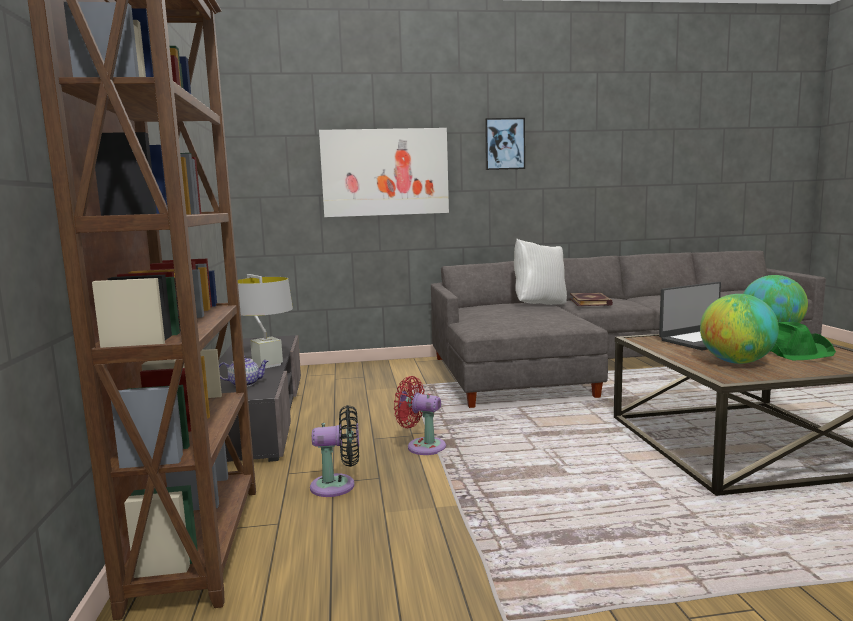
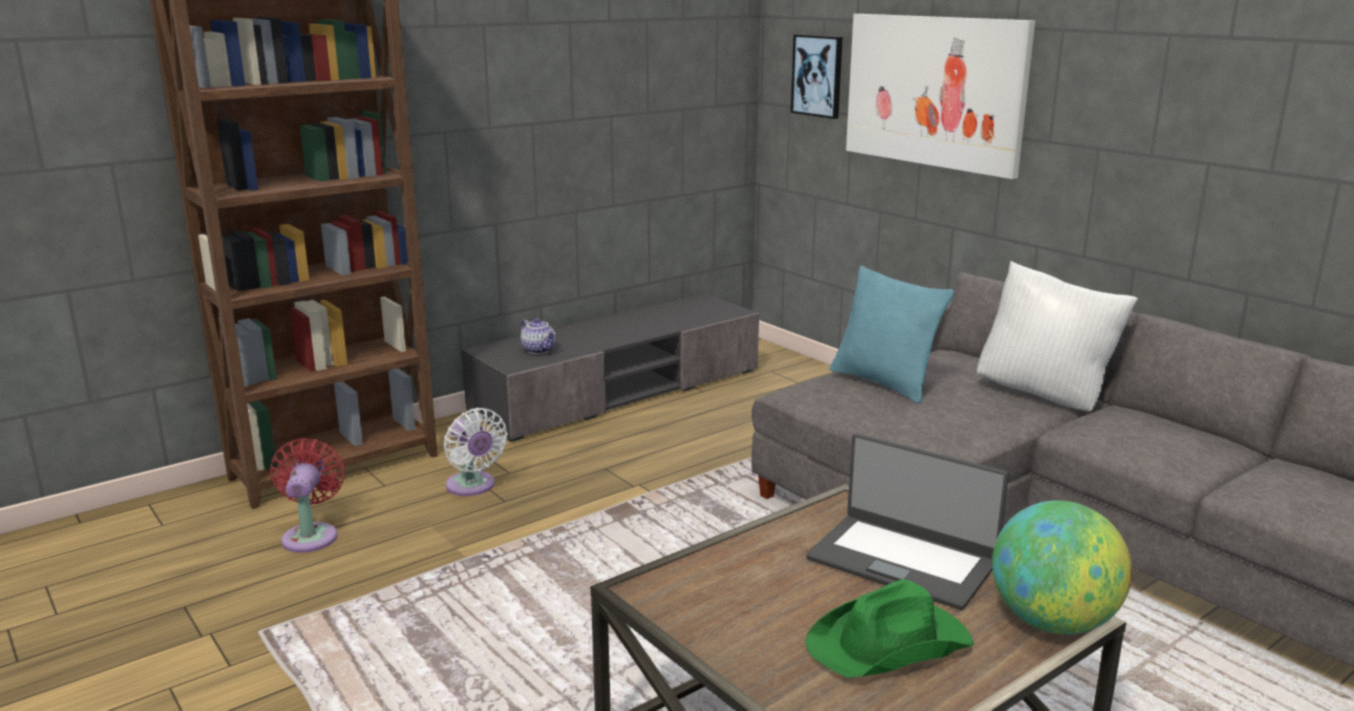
camera: 60 degrees right, 10 degrees up
grey table lamp [238,274,293,368] -> none
black fan [310,405,359,497] -> white fan [444,408,507,496]
red fan [394,376,446,455] -> red fan moved to [270,438,345,553]
picture [485,118,525,170] -> picture moved to [791,34,843,119]
book [570,293,613,306] -> none
globe [700,294,779,364] -> none
none -> turquoise pillow [830,266,954,404]

